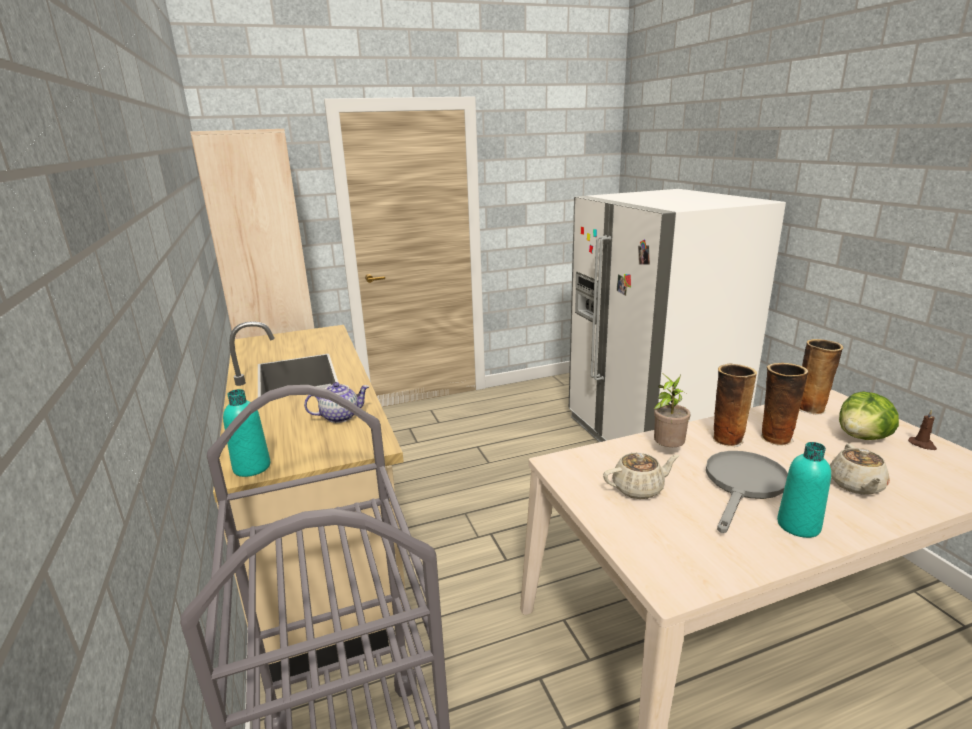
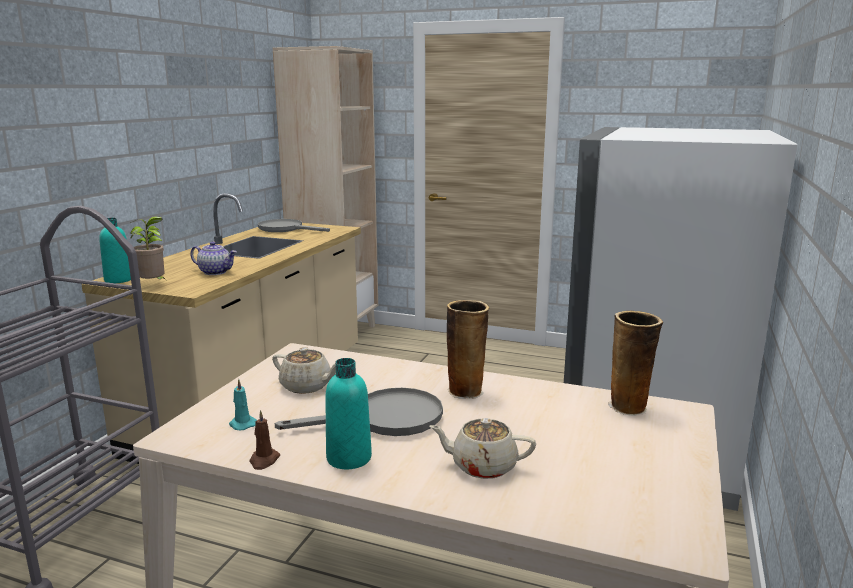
camera: 40 degrees right, 5 degrees down
potted plant [653,373,691,447] -> potted plant moved to [130,216,166,280]
vase [761,363,809,446] -> none
beige teapot [830,443,889,495] -> beige teapot turned 45 degrees clockwise [429,418,536,479]
lettuce [839,391,899,440] -> none
brown candle [908,410,937,450] -> brown candle moved to [249,410,280,470]
none -> turquoise candle [229,379,257,430]
none -> grey frying pan [258,219,330,232]

